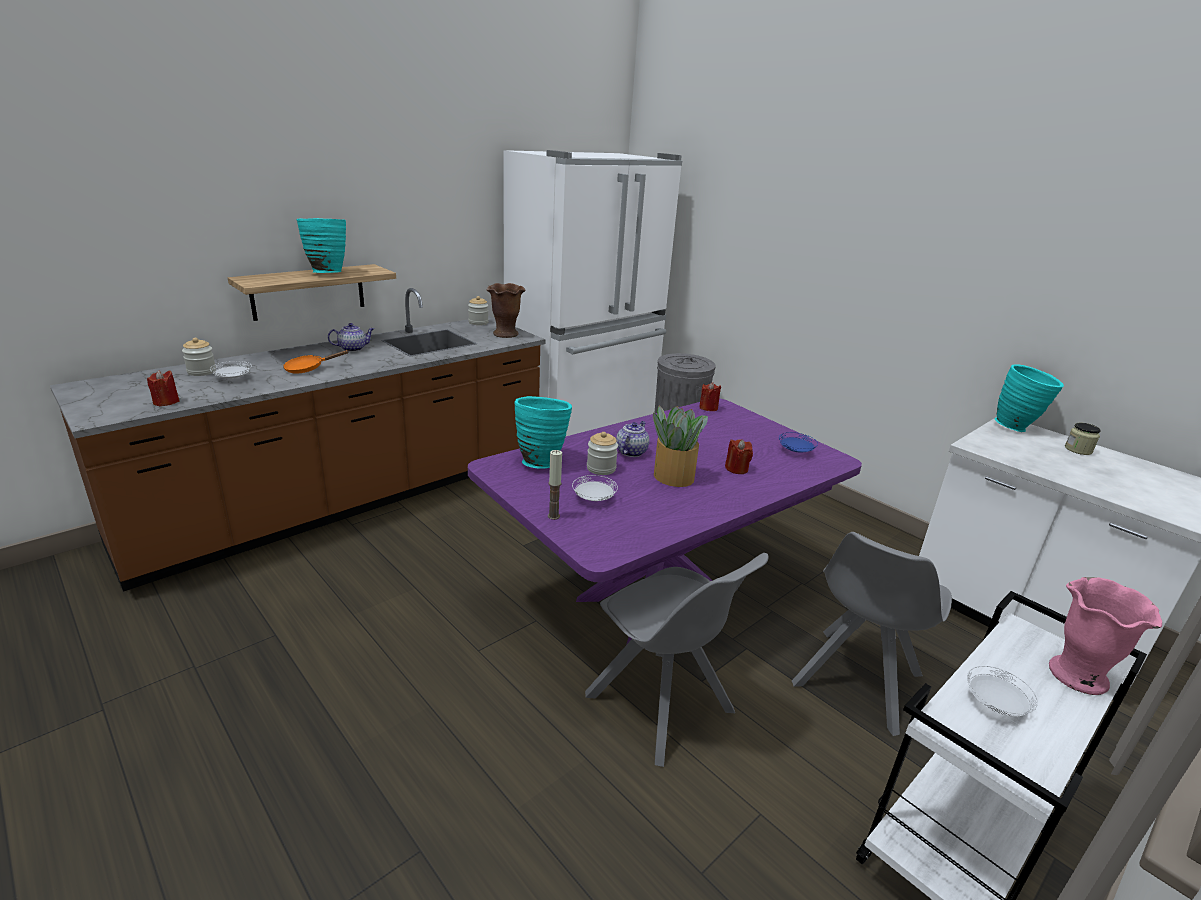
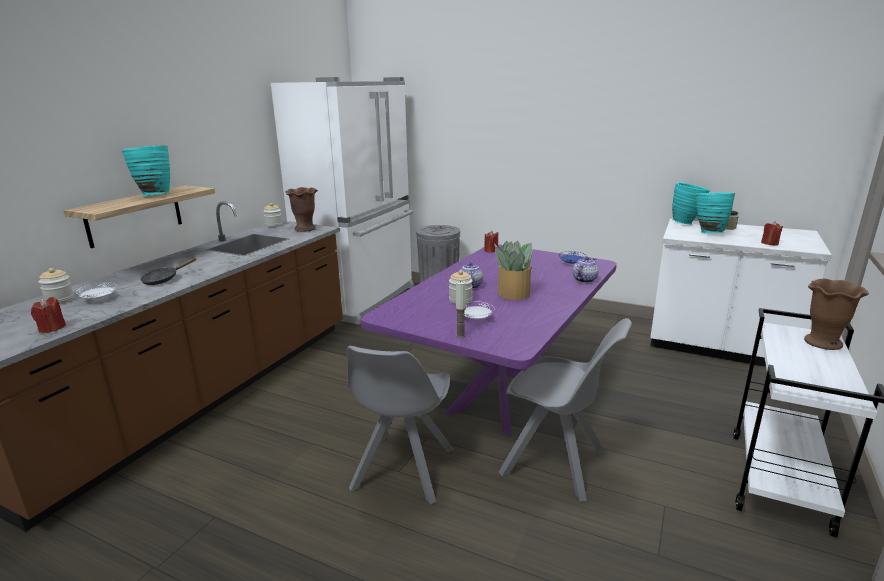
camera: 20 degrees left, 5 degrees down
orange frying pan [283,350,349,374] -> black frying pan [140,258,196,285]
teapot [328,323,374,352] -> teapot moved to [573,257,599,283]
turquoise vase [514,396,572,469] -> turquoise vase moved to [696,192,735,233]
red candle [725,439,753,474] -> red candle moved to [761,221,783,245]
grey chair [792,532,952,736] -> grey chair moved to [347,346,454,505]
white plate [967,666,1038,717] -> none
pink vase [1049,577,1162,695] -> brown vase [804,278,869,350]

